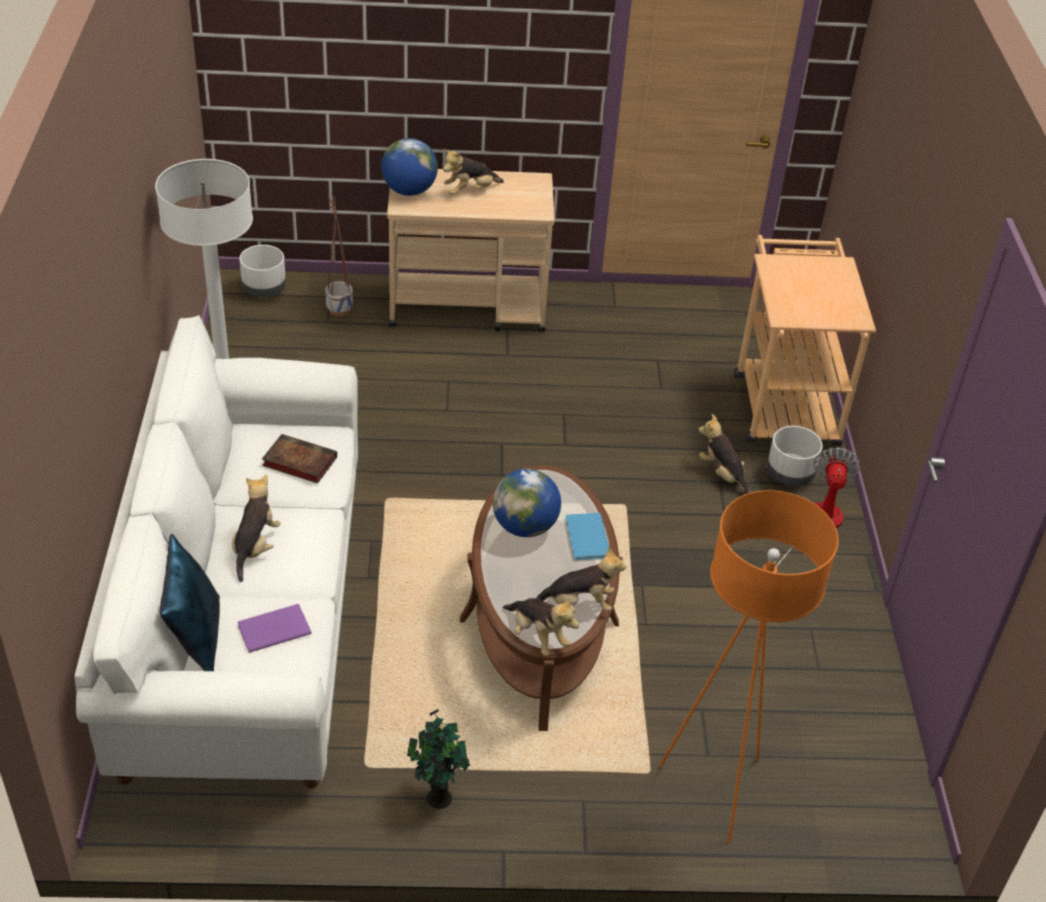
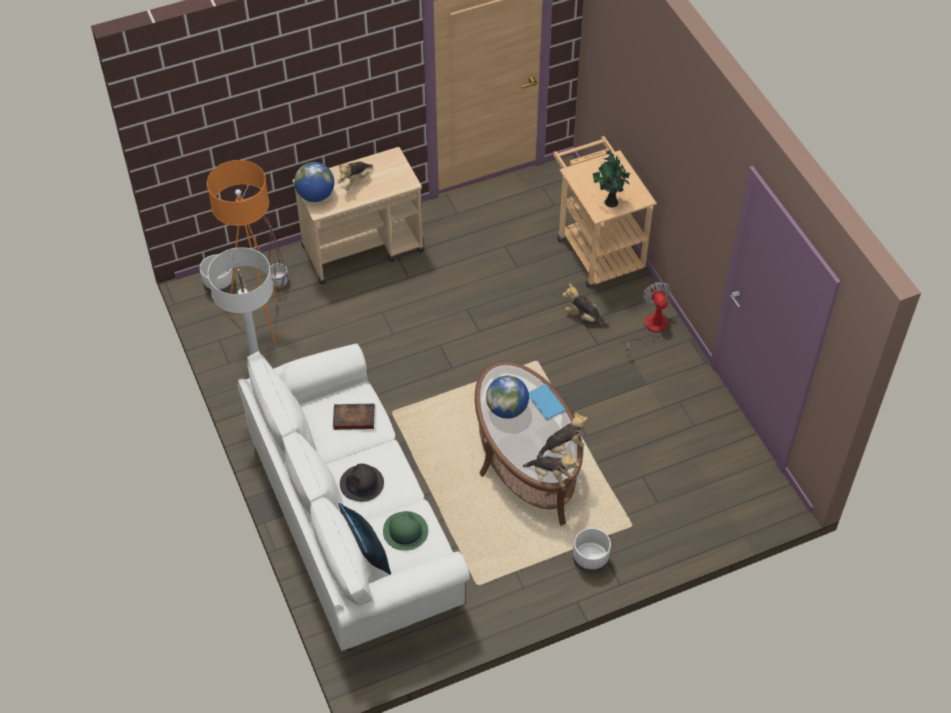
camera: 20 degrees left, 10 degrees up
plush toy [232,474,280,582] -> black hat [340,464,384,502]
purple book [237,604,312,653] -> green hat [383,511,428,551]
potted plant [407,709,470,809] -> potted plant moved to [593,150,630,208]
orange floor lamp [659,490,839,843] -> orange floor lamp moved to [207,160,279,342]
white planter [767,426,823,486] -> white planter moved to [573,528,611,573]

